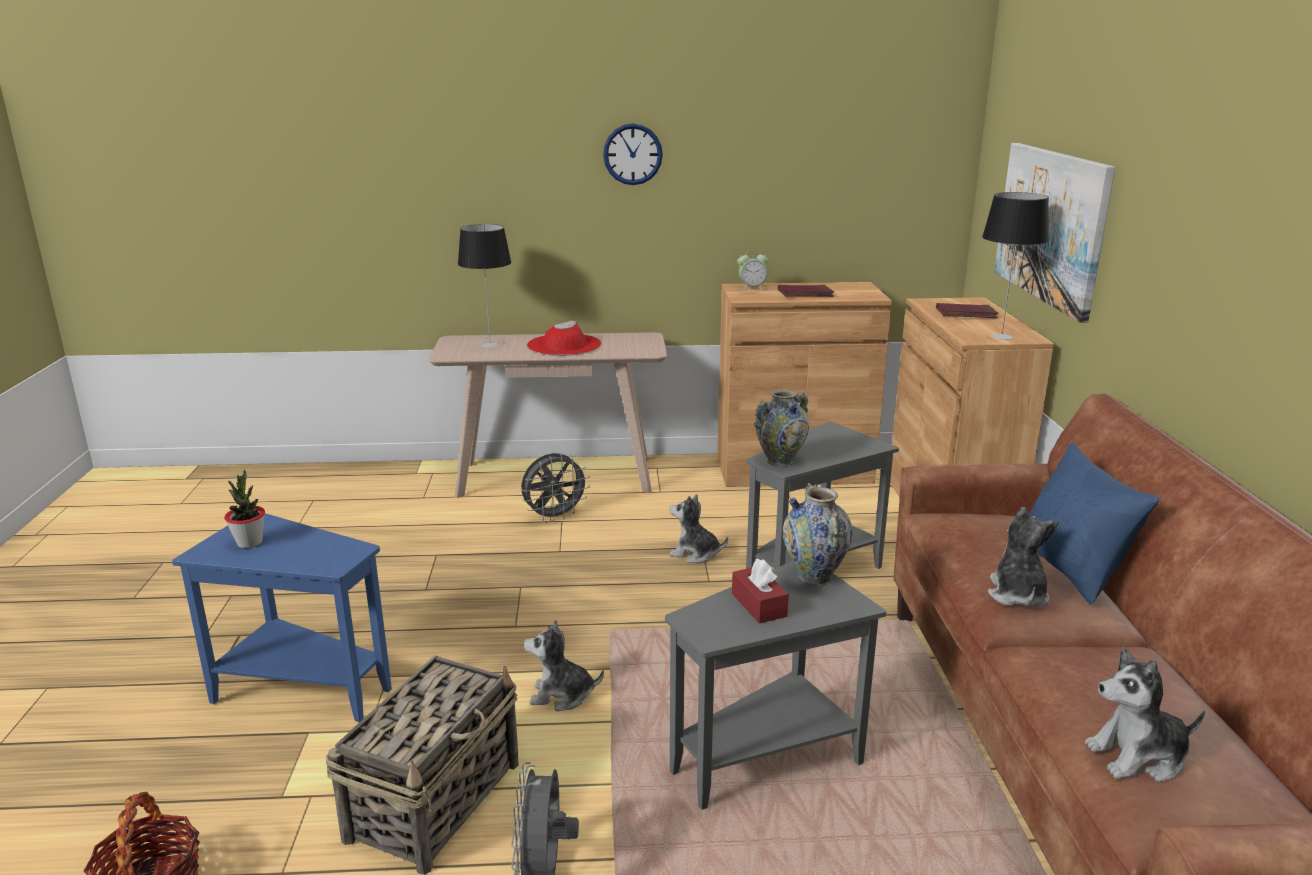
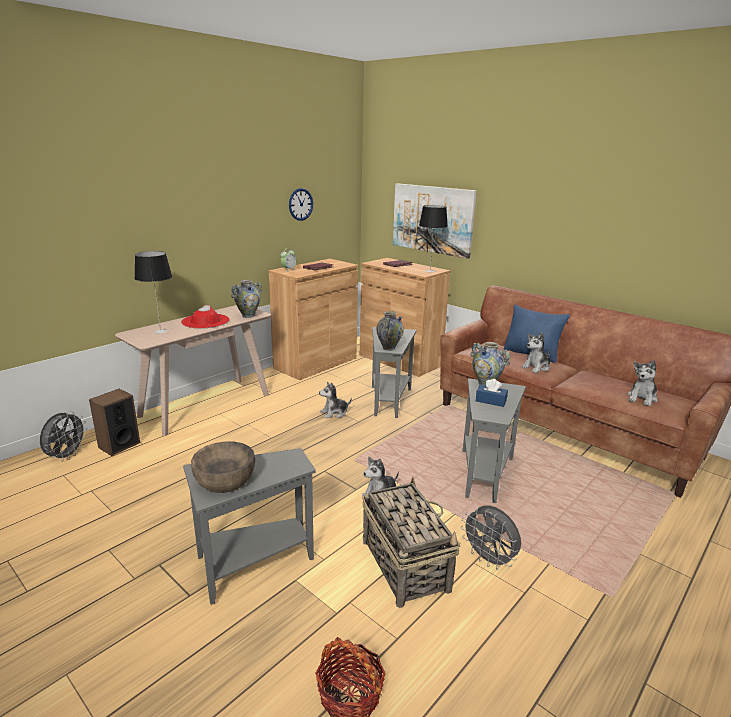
camera: 45 degrees left, 0 degrees up
blue side table [172,513,392,722] -> grey side table [183,448,315,605]
potted plant [224,470,265,548] -> brown bowl [191,441,255,493]
grey fan [521,453,590,522] -> grey fan moved to [40,411,88,461]
wall clock [603,124,663,185] -> wall clock moved to [289,188,313,221]
red tissue box [732,559,789,623] -> blue tissue box [476,379,508,407]
plush toy [988,507,1059,608] -> plush toy turned 90 degrees counterclockwise [522,332,551,373]
none -> speaker [89,389,140,456]
none -> vase [231,280,262,318]

